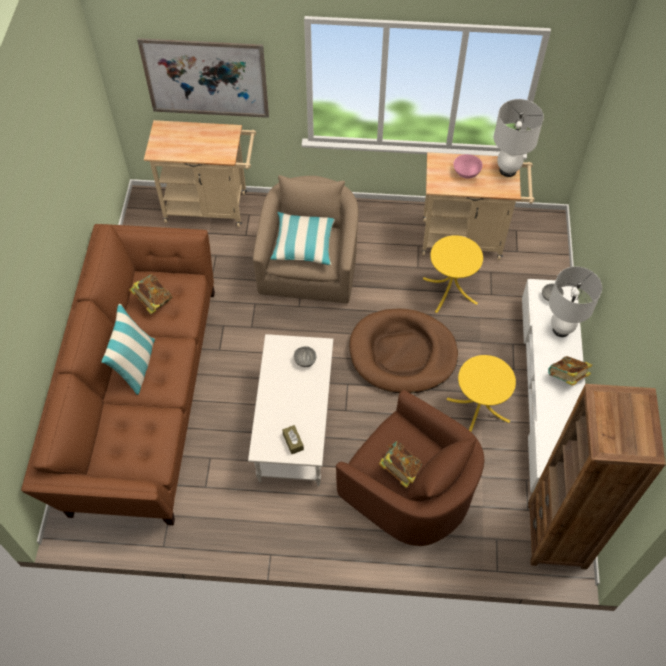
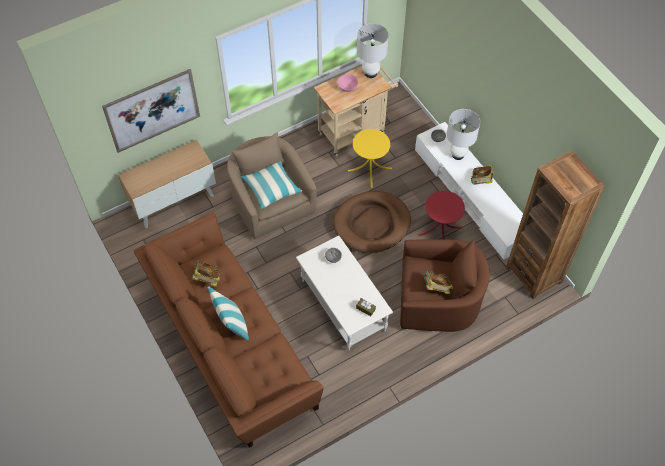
camera: 35 degrees left, 0 degrees up
beige cart [144,120,256,227] -> cabinet [118,140,216,228]
yellow side table [447,355,516,432] -> red side table [418,191,465,239]

